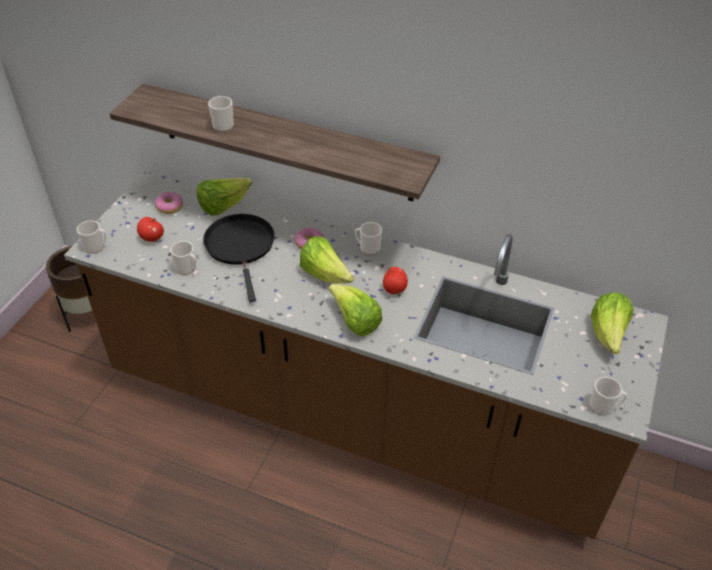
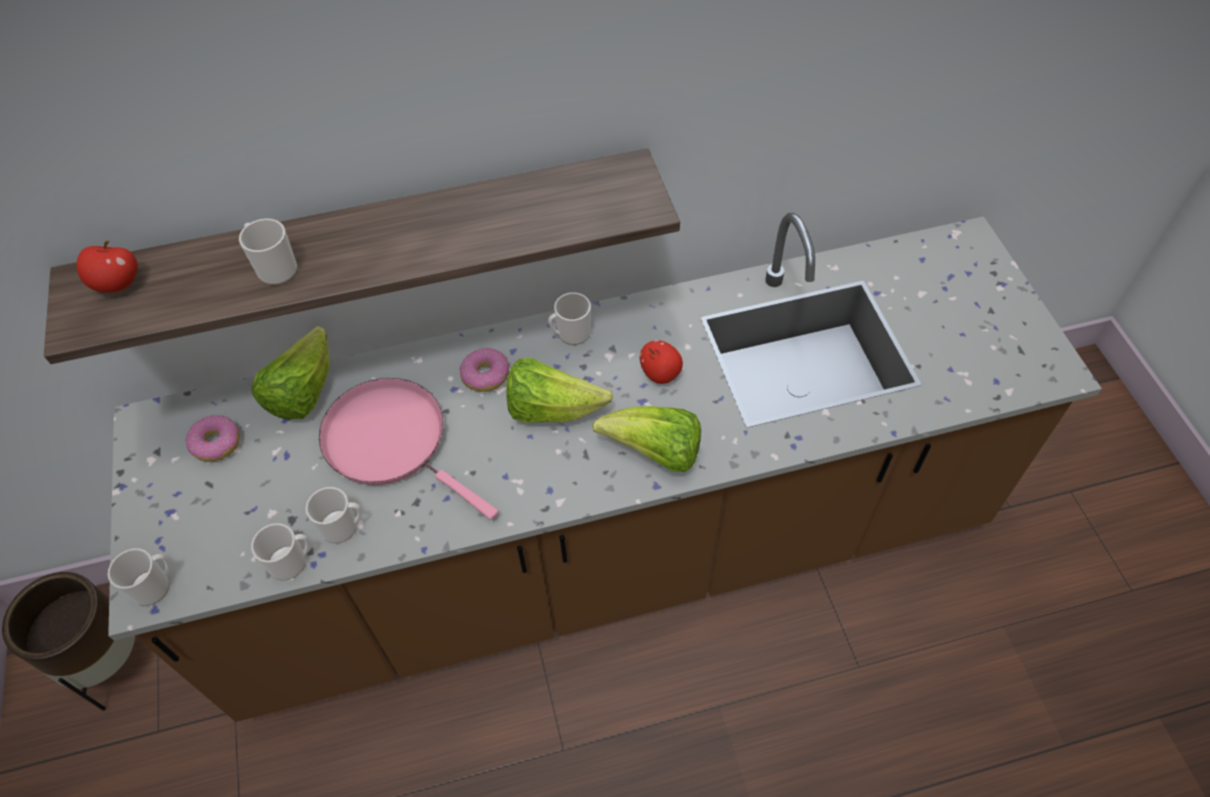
camera: 35 degrees left, 10 degrees up
apple [137,217,164,242] -> apple moved to [77,241,138,293]
black frying pan [203,214,275,302] -> pink frying pan [319,378,498,520]
mug [589,377,627,416] -> mug moved to [251,523,309,581]
lettuce [591,292,633,354] -> none

